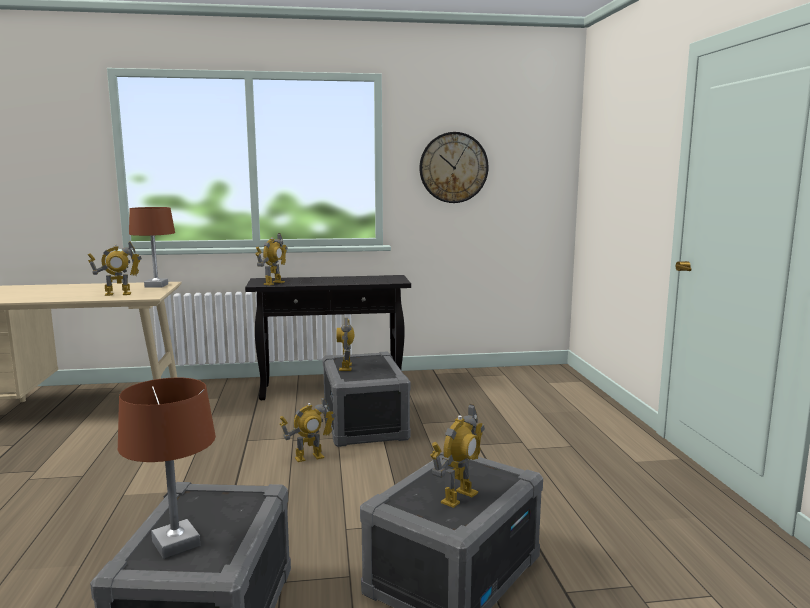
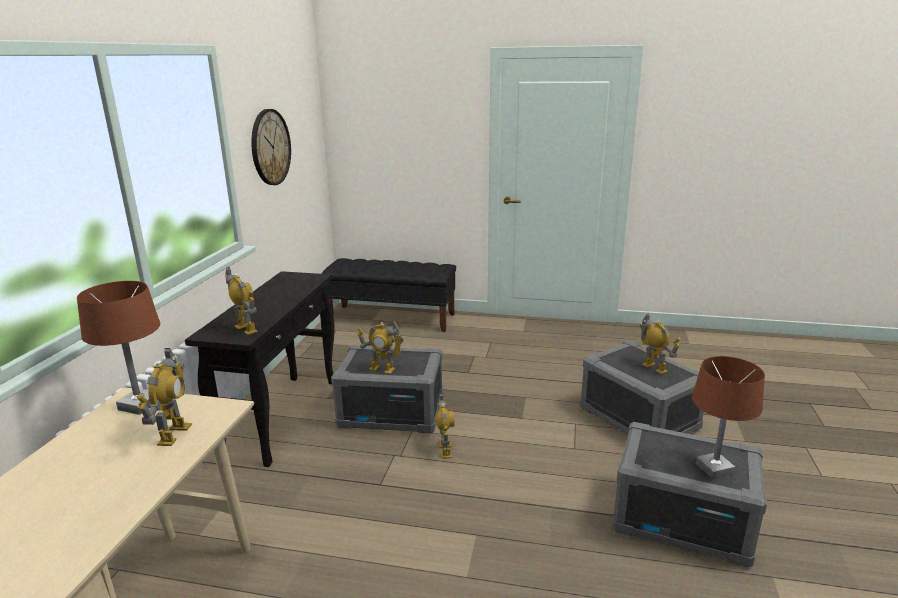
camera: 70 degrees left, 10 degrees up
none -> black bench [321,258,456,332]

